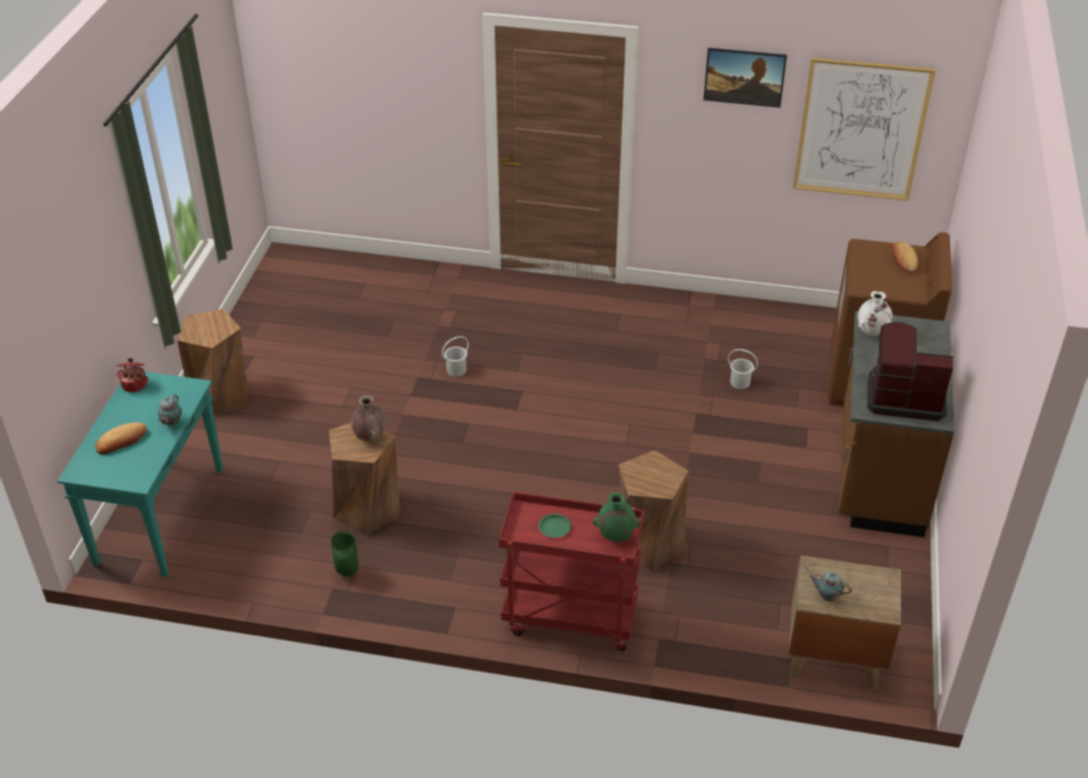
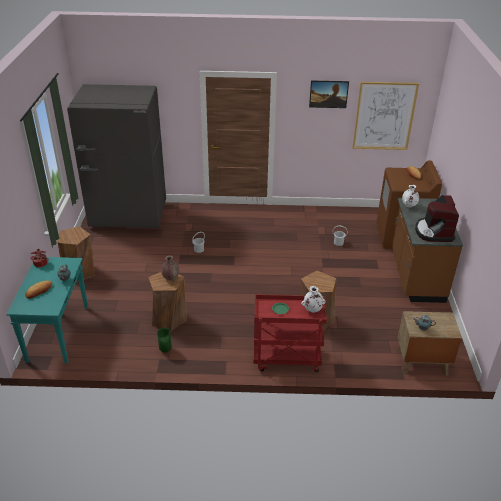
camera: 10 degrees left, 5 degrees down
green vase [593,492,640,542] -> white vase [301,286,326,313]
coffee machine [867,322,953,421] -> coffee machine turned 90 degrees counterclockwise [415,195,459,242]
none -> grey fridge [67,84,166,228]

